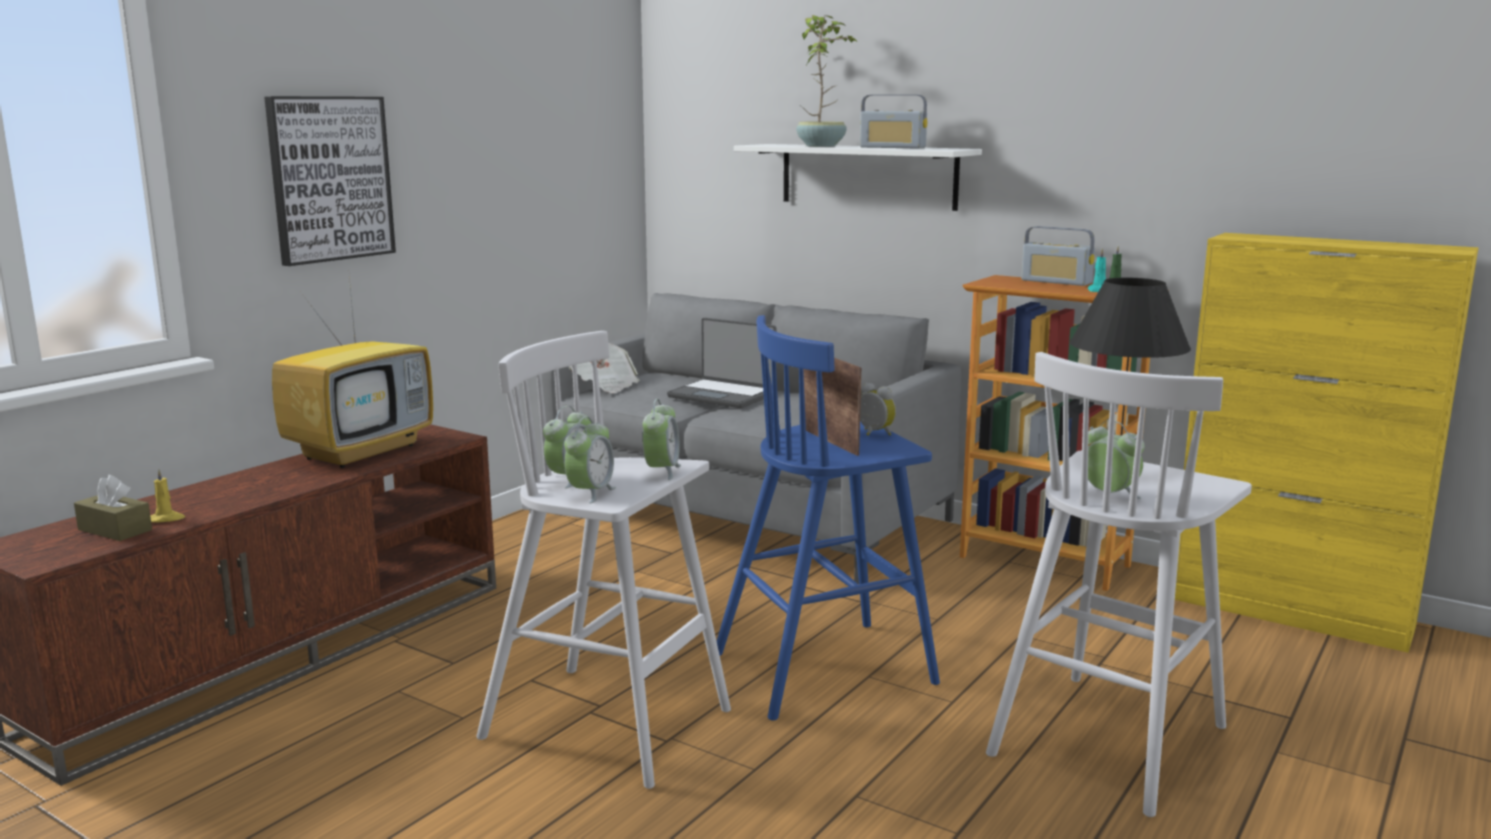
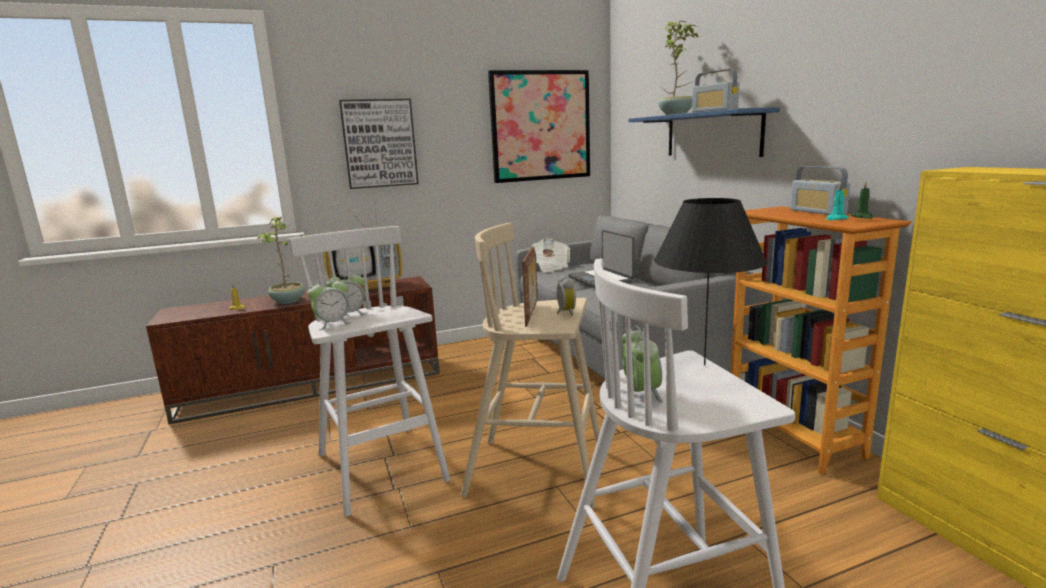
camera: 35 degrees right, 0 degrees up
brown tissue box [74,475,152,541] -> none
alarm clock [642,399,681,480] -> none
blue stool [717,315,940,721] -> beige stool [460,223,600,508]
white shelf [734,144,982,211] -> blue shelf [628,107,780,157]
none -> potted plant [258,217,306,304]
none -> picture [488,70,590,183]

